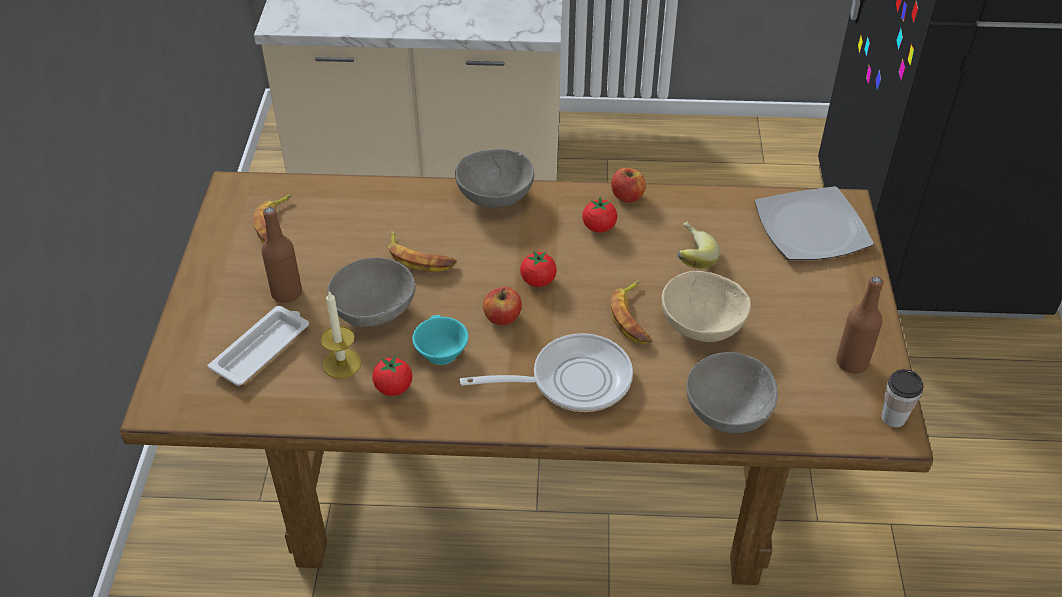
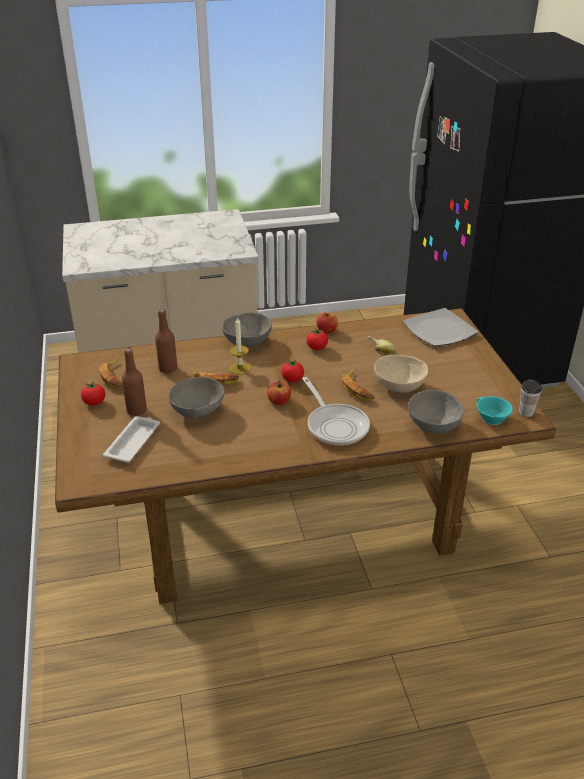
camera: 15 degrees left, 10 degrees down
candle [321,291,361,378] -> candle moved to [229,318,251,375]
tomato [373,356,412,396] -> tomato moved to [81,381,105,406]
turquoise cup [412,315,468,365] -> turquoise cup moved to [477,396,513,425]
frying pan [460,333,633,412] -> frying pan turned 90 degrees clockwise [302,377,370,446]
brown bottle [836,276,884,374] -> brown bottle moved to [155,309,177,373]

